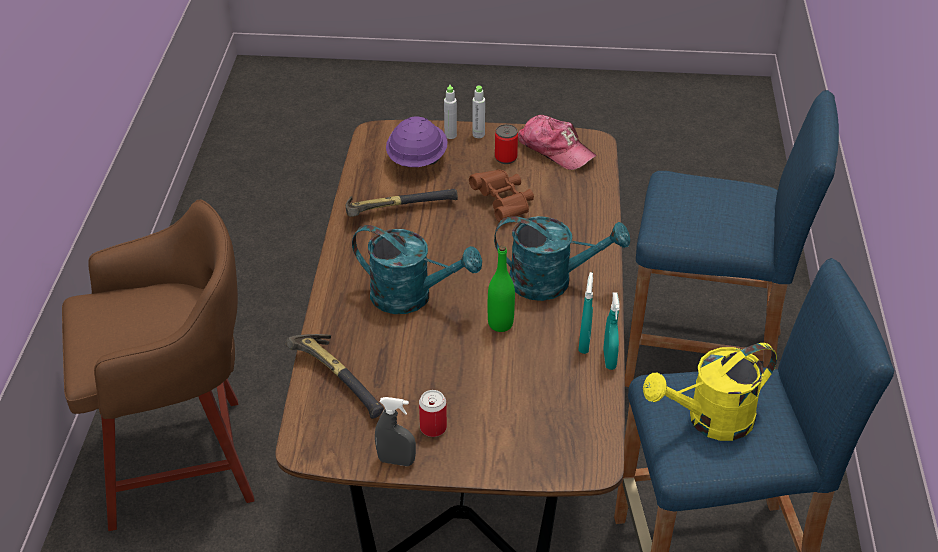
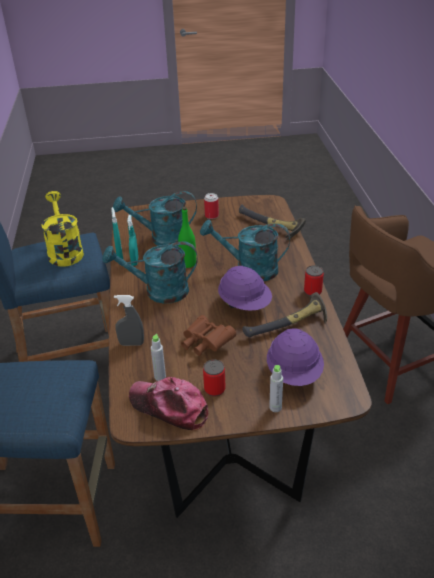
camera: 170 degrees right, 5 degrees down
grey spray bottle [375,397,416,466] -> grey spray bottle moved to [114,295,144,346]
grey bottle [473,86,485,138] -> grey bottle moved to [151,334,166,381]
yellow watering can [643,343,777,441] -> yellow watering can turned 75 degrees counterclockwise [41,191,84,267]
none -> turquoise watering can [113,191,197,246]
none -> purple hard hat [218,266,272,311]
none -> can [304,265,324,296]

